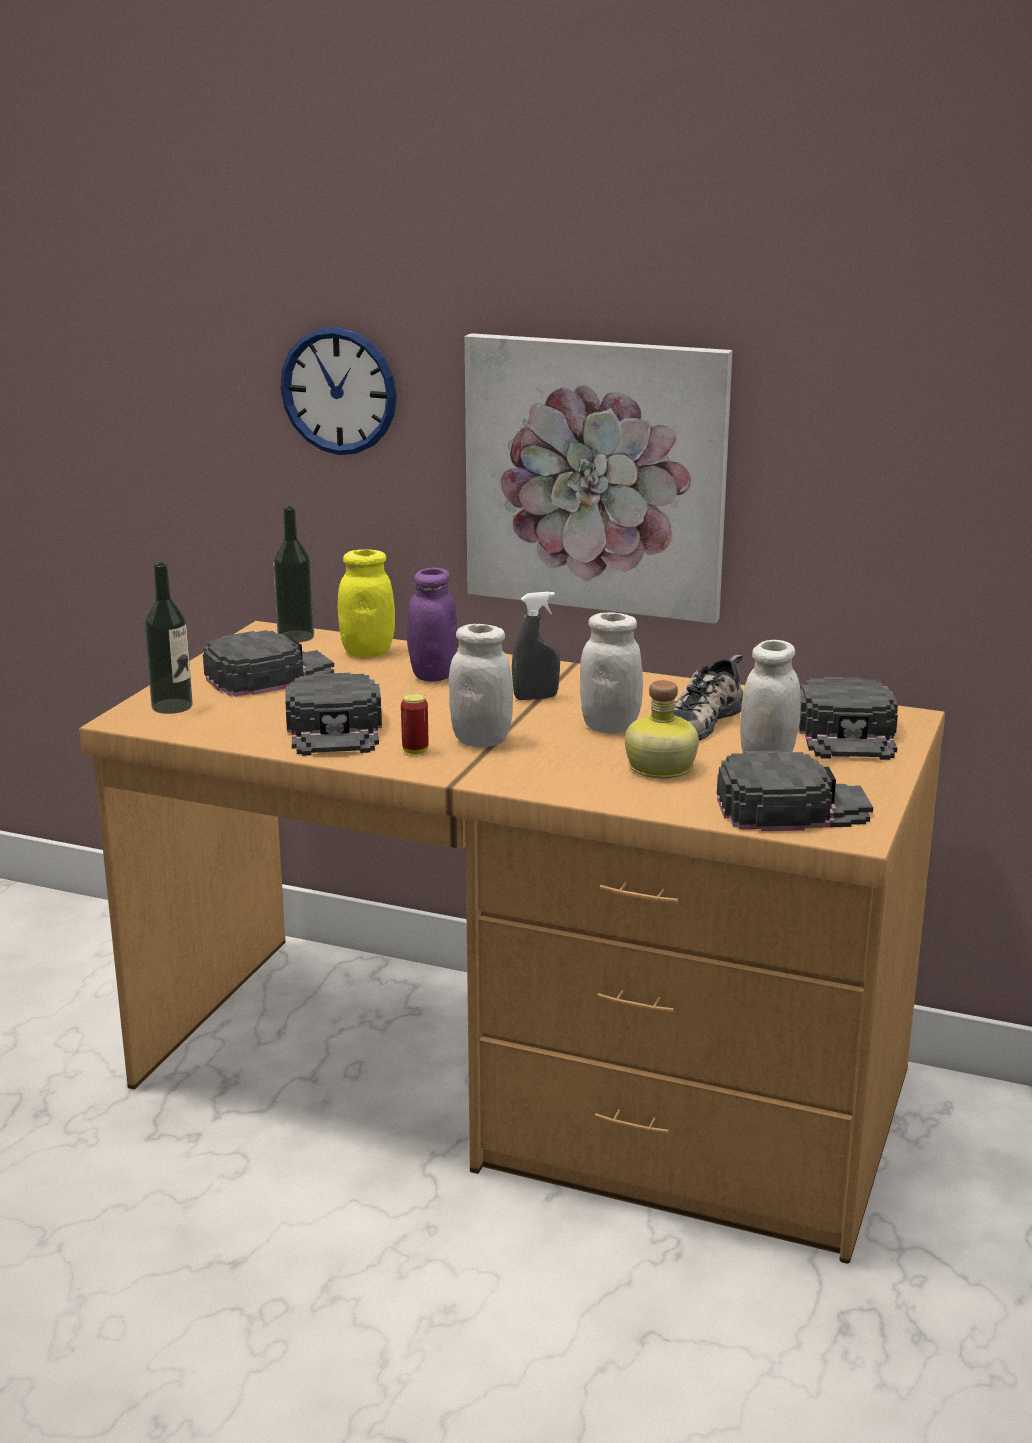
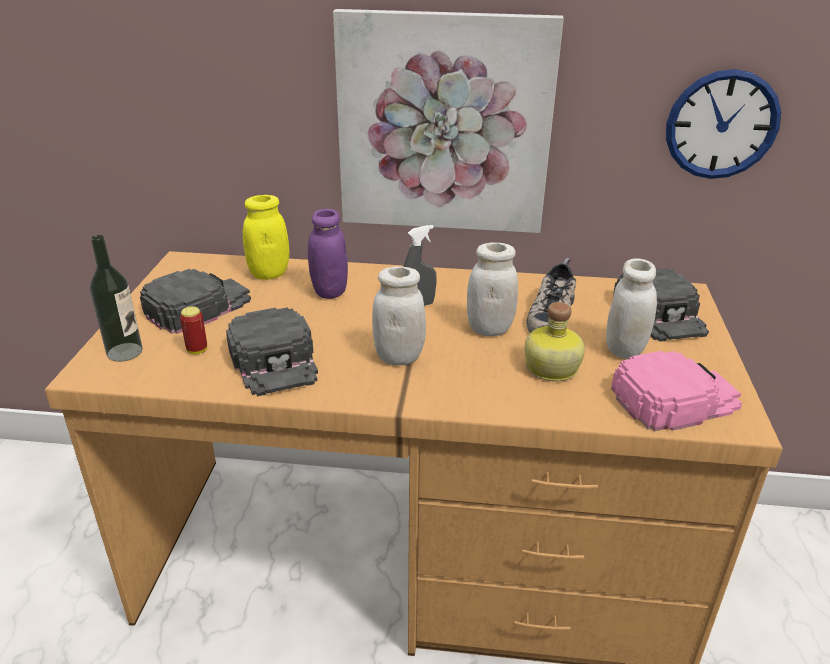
camera: 15 degrees left, 10 degrees up
bottle [273,506,314,643] -> none
wall clock [280,327,397,455] -> wall clock moved to [666,69,781,179]
can [401,693,428,754] -> can moved to [180,306,207,354]
black cap [717,750,873,831] -> pink cap [611,351,742,431]

